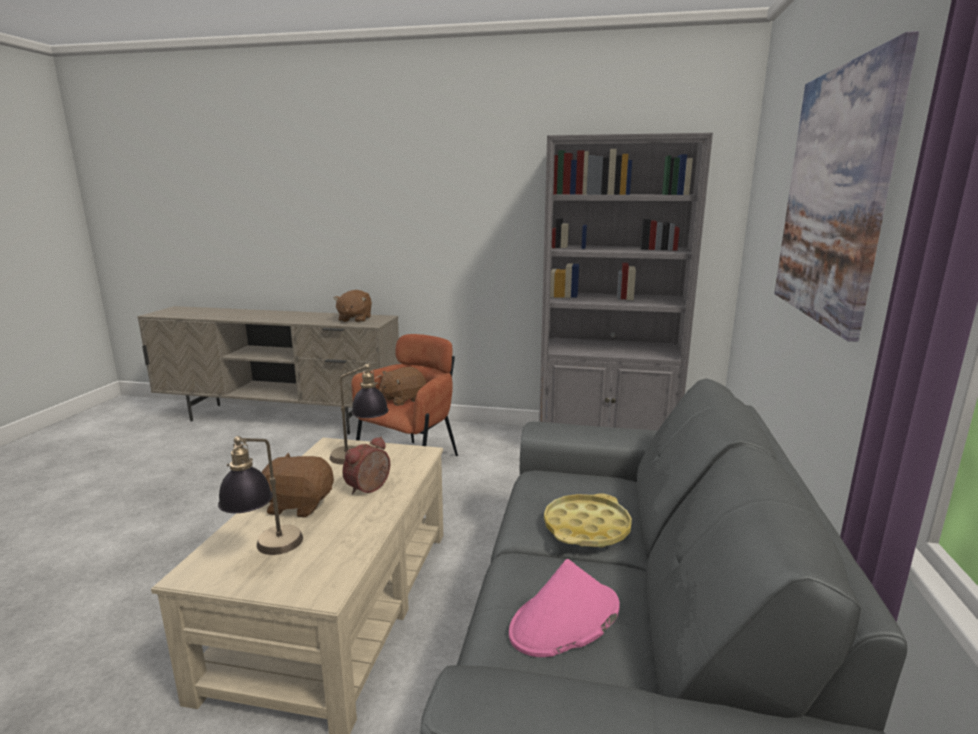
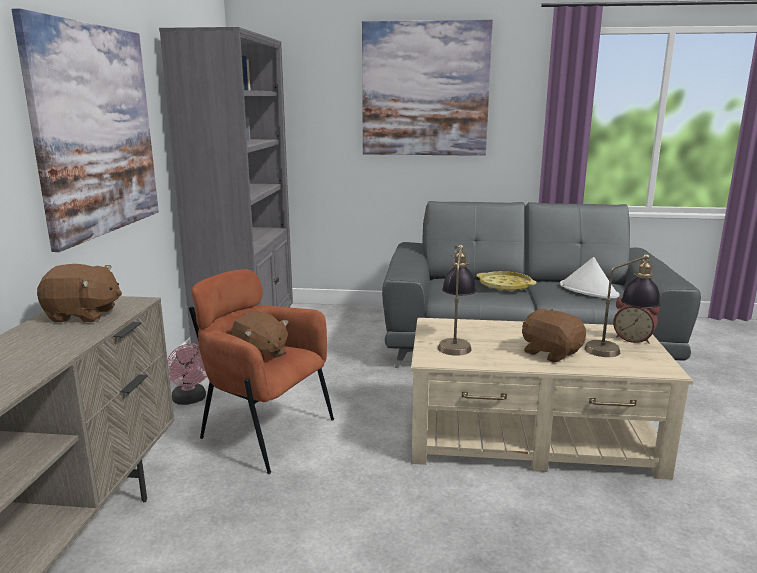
camera: 95 degrees left, 0 degrees up
brown plush toy [262,453,334,518] -> brown plush toy turned 135 degrees clockwise [522,308,586,363]
alarm clock [342,437,390,494] -> alarm clock moved to [613,297,660,344]
pink hat [509,559,620,657] -> white hat [560,257,620,299]
none -> picture [12,8,159,252]
none -> pink fan [167,344,207,405]

